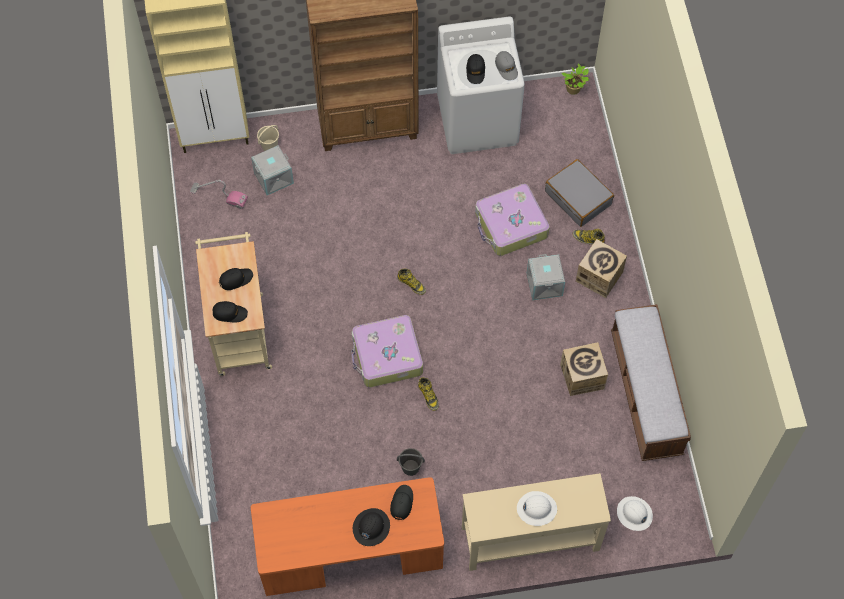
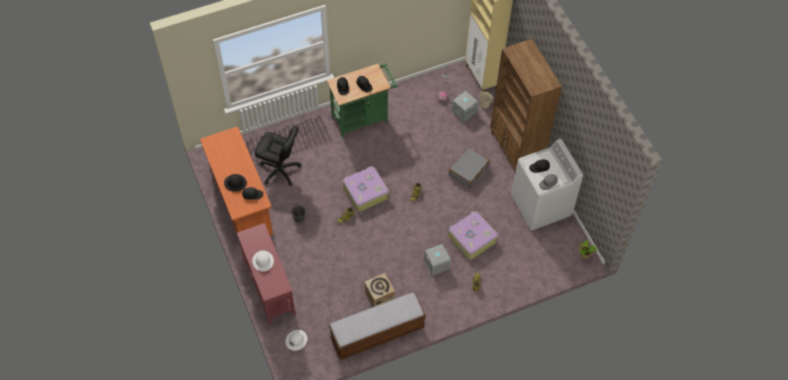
camera: 75 degrees right, 5 degrees down
beige cart [195,232,272,376] -> green cart [327,63,398,139]
beige console table [462,473,611,571] -> red console table [237,223,296,325]
grey suitcase [545,159,614,227] -> grey suitcase moved to [449,147,490,188]
cardboard box [576,239,627,298] -> none
none -> black office chair [255,126,302,186]

